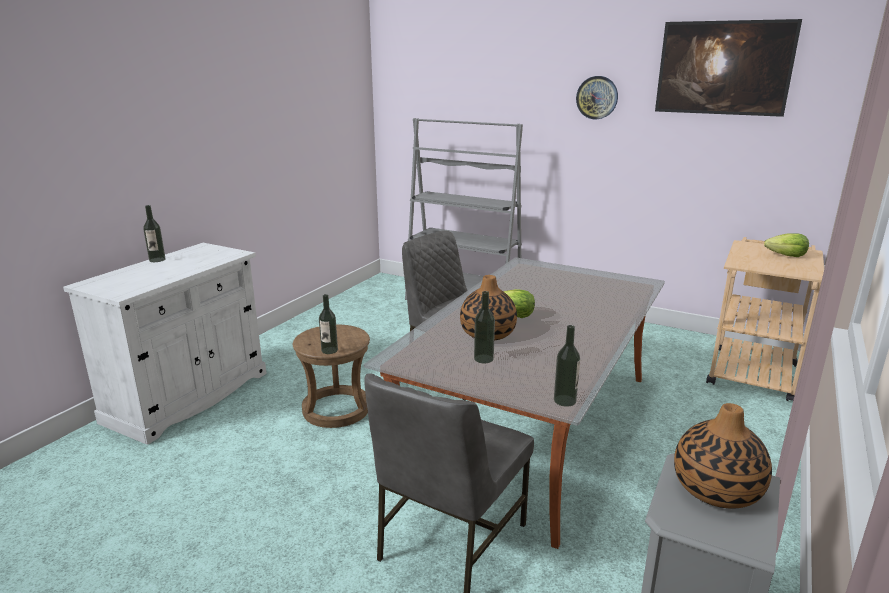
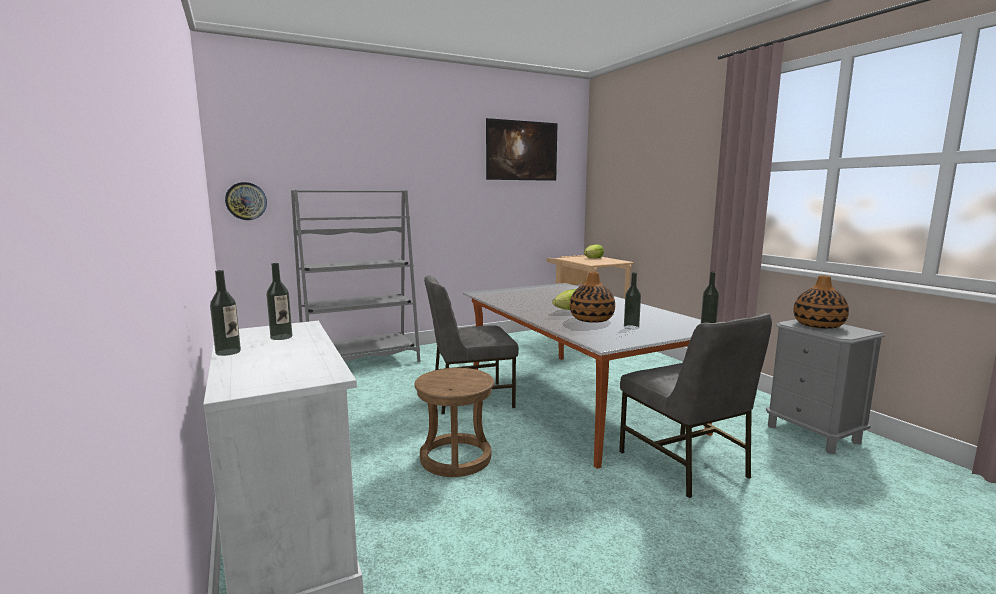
camera: 55 degrees left, 10 degrees down
bottle [319,294,338,354] -> bottle moved to [266,263,292,340]
wall clock [576,76,618,120] -> wall clock moved to [225,182,267,220]

